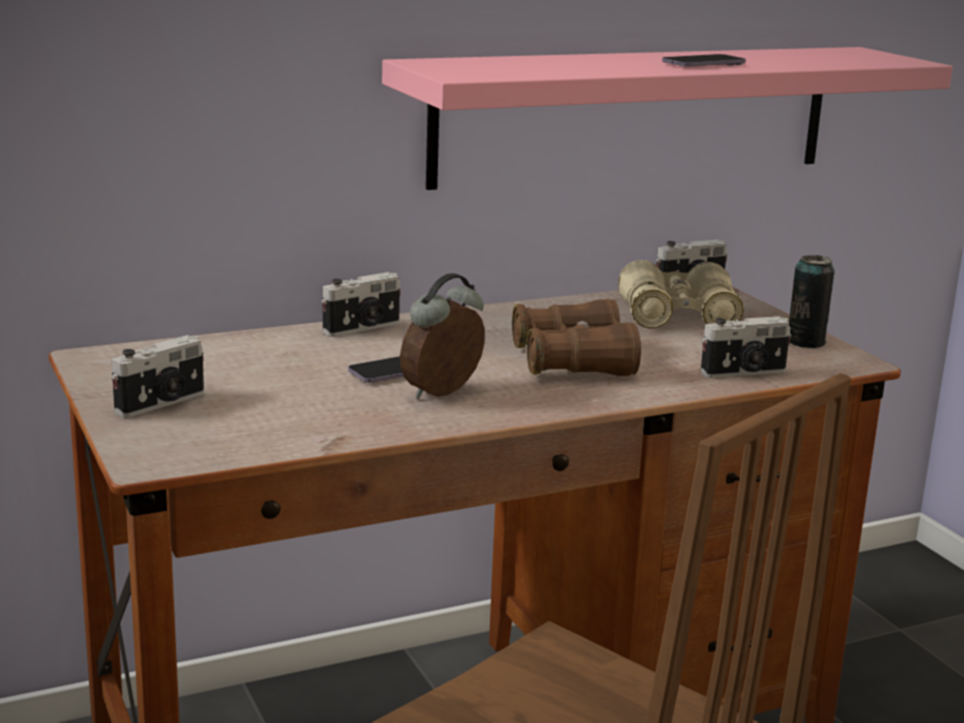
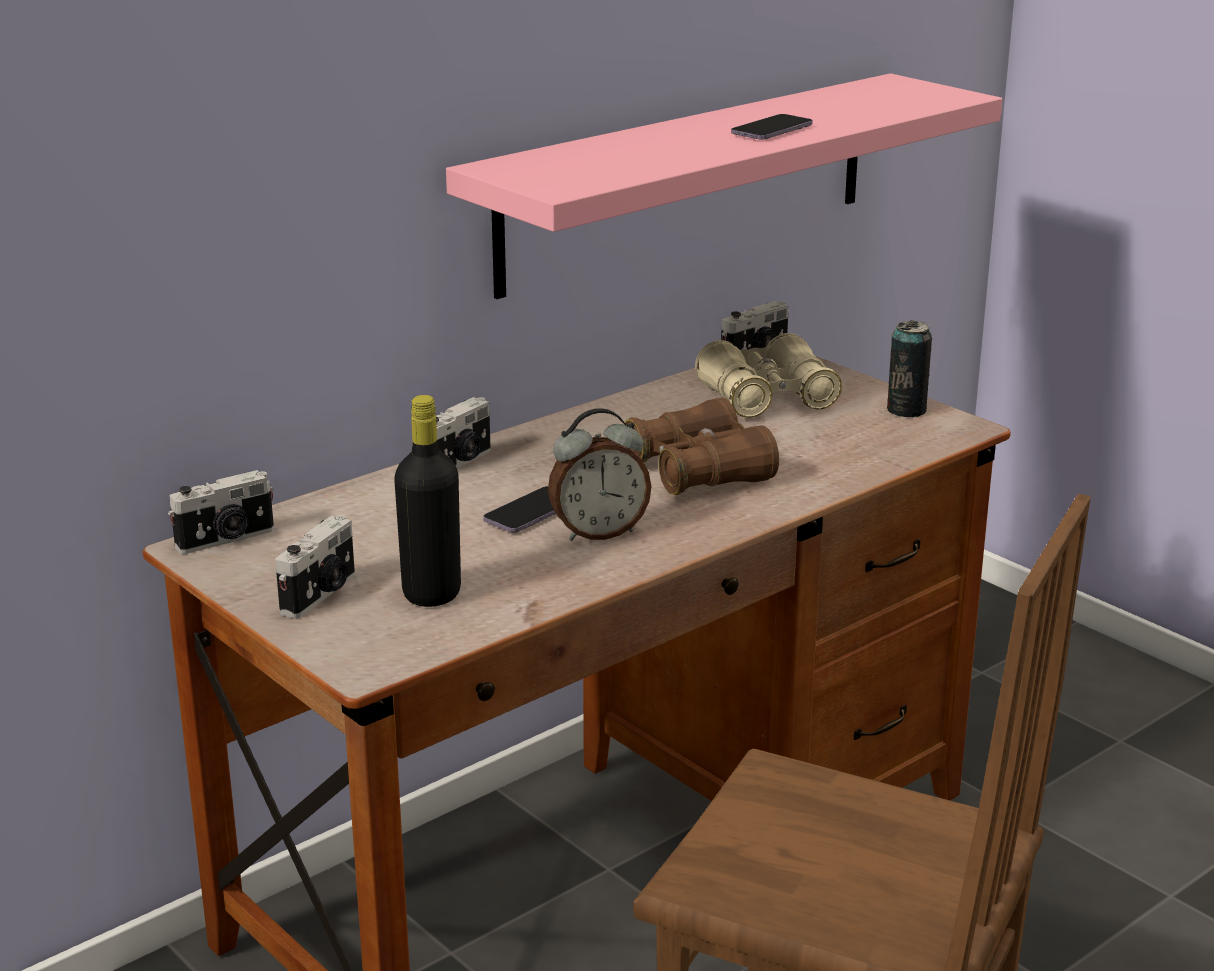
camera: 15 degrees left, 5 degrees up
alarm clock [400,273,485,399] -> alarm clock turned 135 degrees counterclockwise [548,408,651,541]
camera [700,316,792,378] -> camera moved to [168,470,274,554]
none -> black bottle [394,395,461,607]

